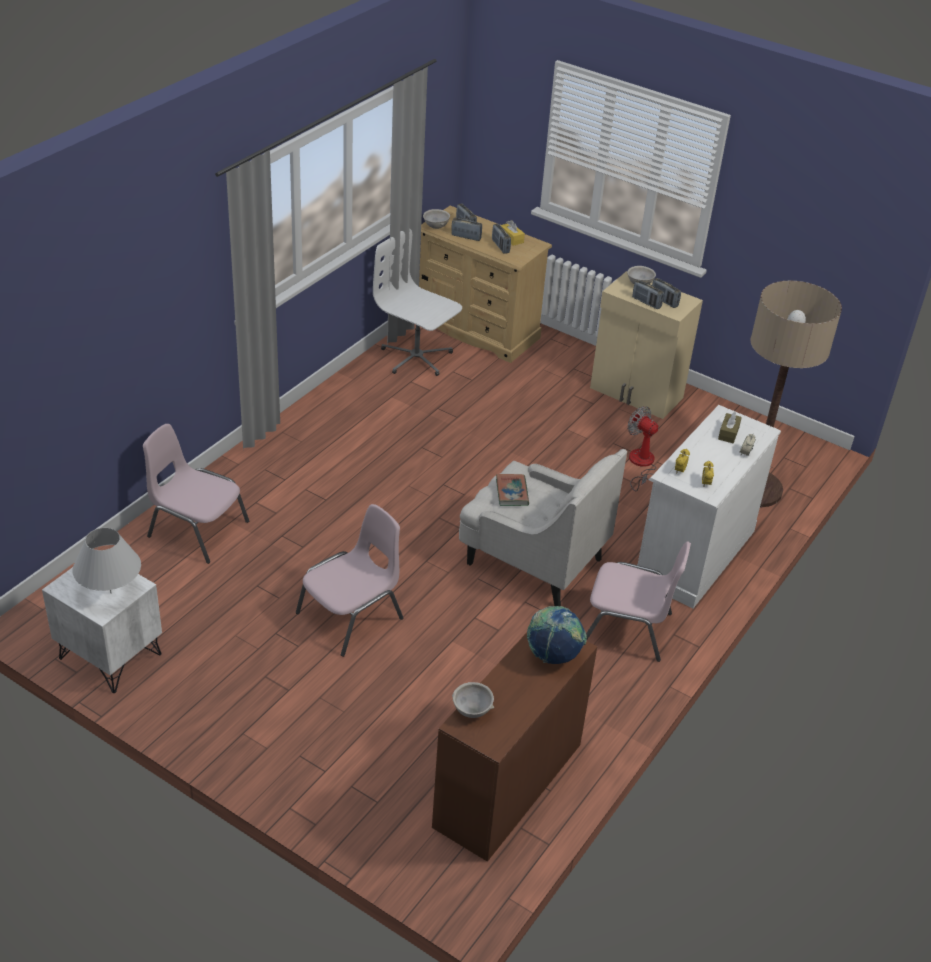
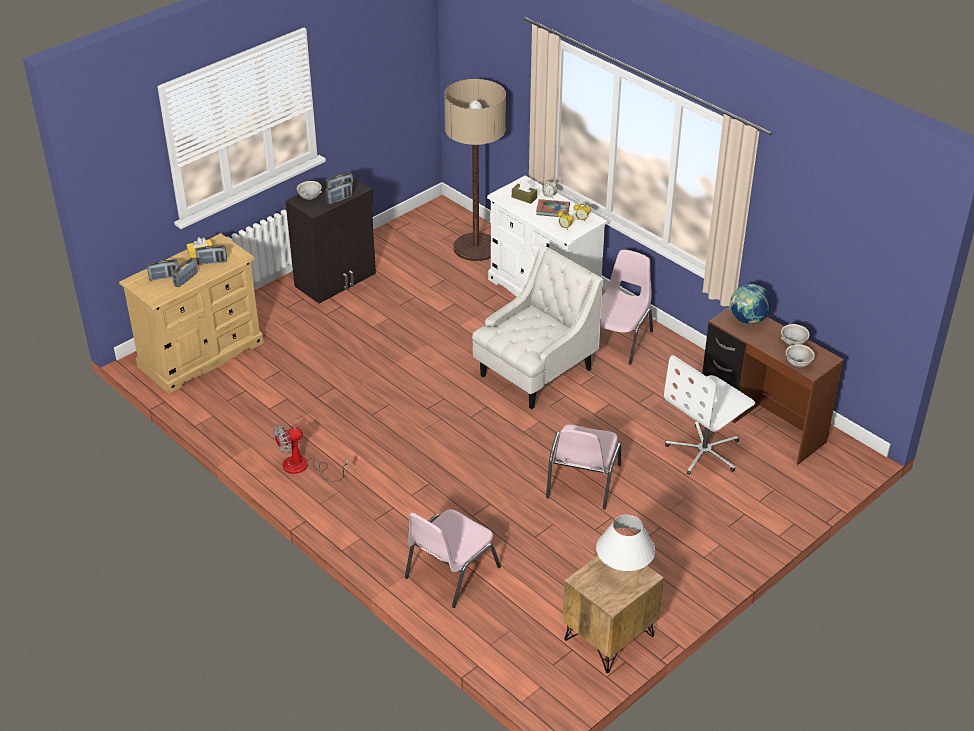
camera: 75 degrees left, 0 degrees up
white nightstand [42,567,162,693] -> brown nightstand [562,556,664,673]
pink chair [296,504,403,657] -> pink chair turned 135 degrees counterclockwise [546,424,621,509]
white office chair [373,228,462,376] -> white office chair moved to [664,355,755,475]
grey bowl [423,209,450,229] -> grey bowl moved to [781,324,810,346]
book [496,474,529,506] -> book moved to [536,199,570,217]
beige cabinet [590,271,703,419] -> black cabinet [285,173,376,304]
fan [627,406,658,491] -> fan moved to [273,425,349,482]

